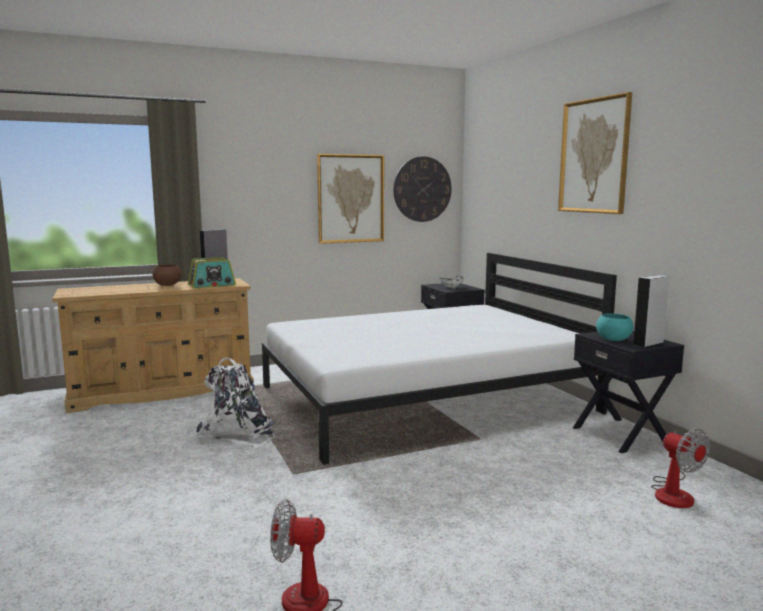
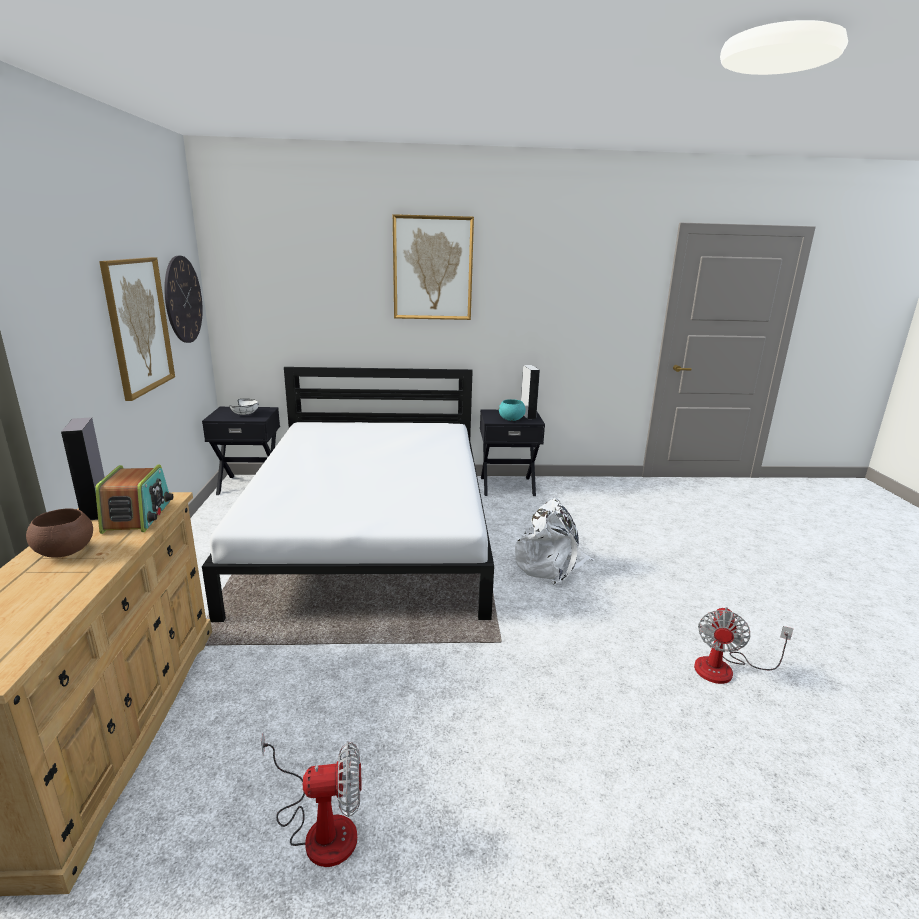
camera: 70 degrees left, 10 degrees up
white backpack [196,358,275,448] -> white backpack moved to [515,498,594,585]
fan [651,428,710,508] -> fan moved to [261,732,361,867]

